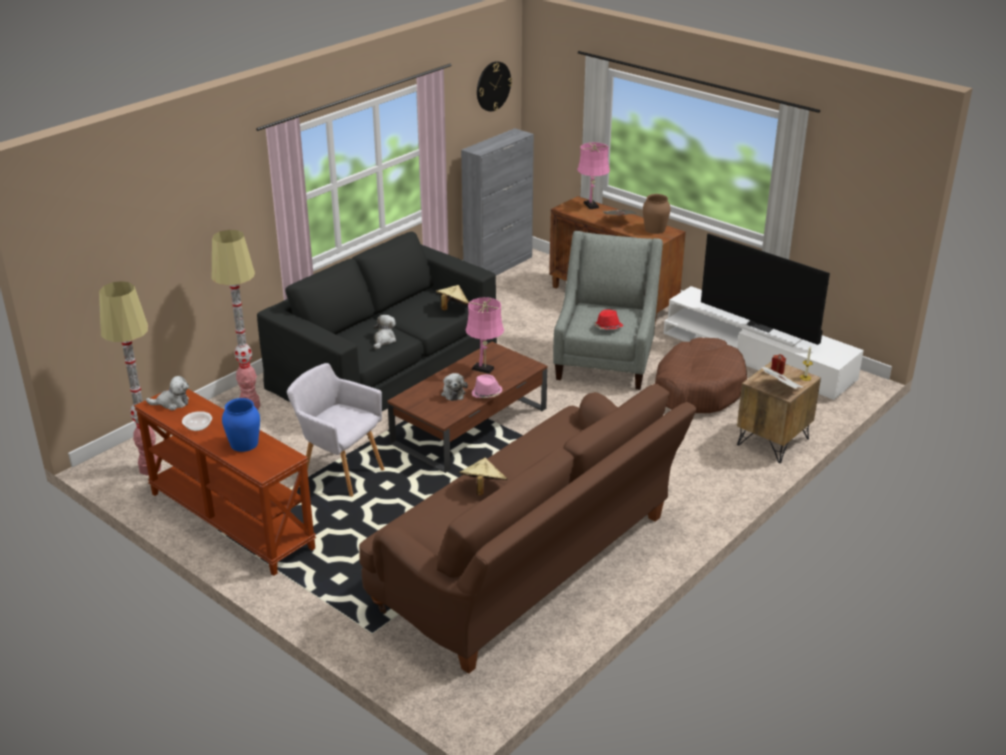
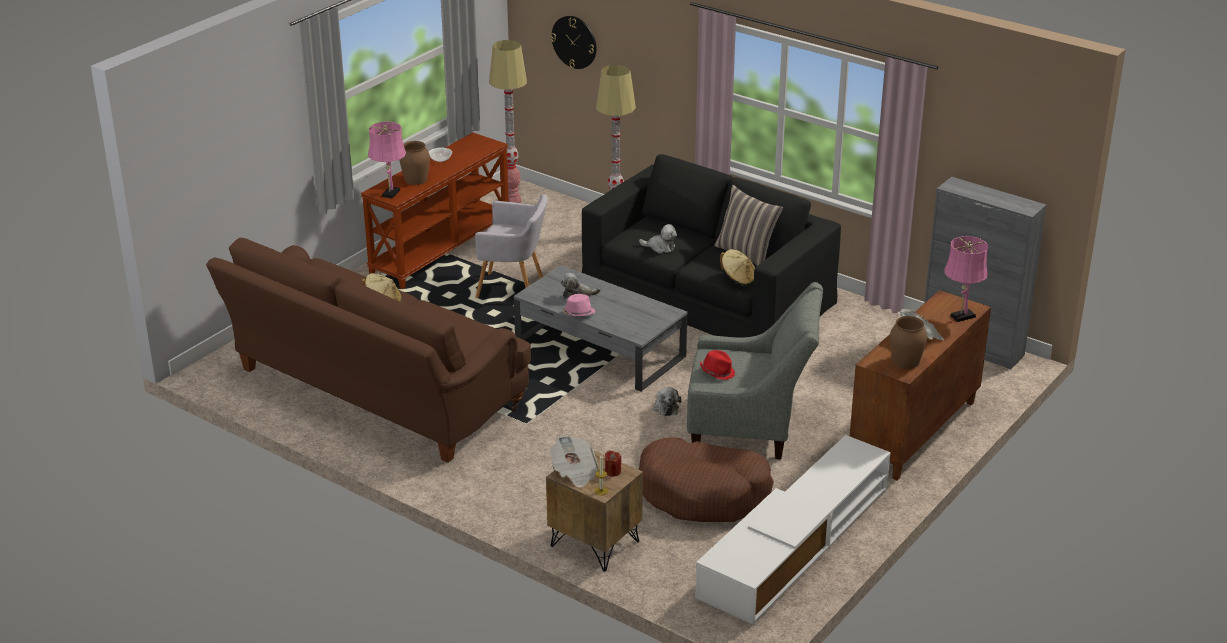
camera: 85 degrees right, 0 degrees up
plush toy [146,376,189,410] -> plush toy moved to [653,387,682,416]
blue vase [222,398,260,452] -> brown vase [399,141,430,185]
grey armchair [287,363,384,497] -> grey armchair turned 75 degrees clockwise [475,194,548,298]
brown coffee table [387,342,547,473] -> grey coffee table [514,265,687,392]
pink table lamp [466,297,504,374] -> pink table lamp moved to [368,122,406,198]
wall clock [477,61,512,112] -> wall clock moved to [551,16,596,69]
television [701,233,830,345] -> none
none -> pillow [714,185,783,266]

